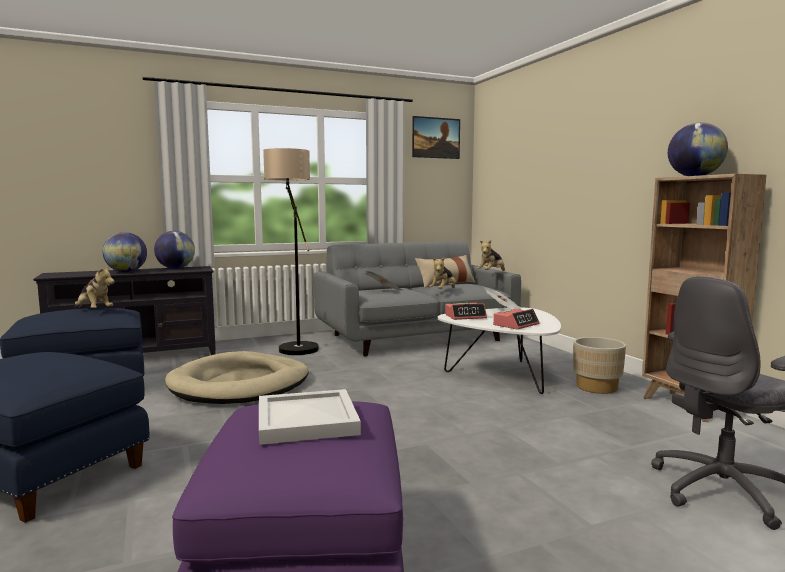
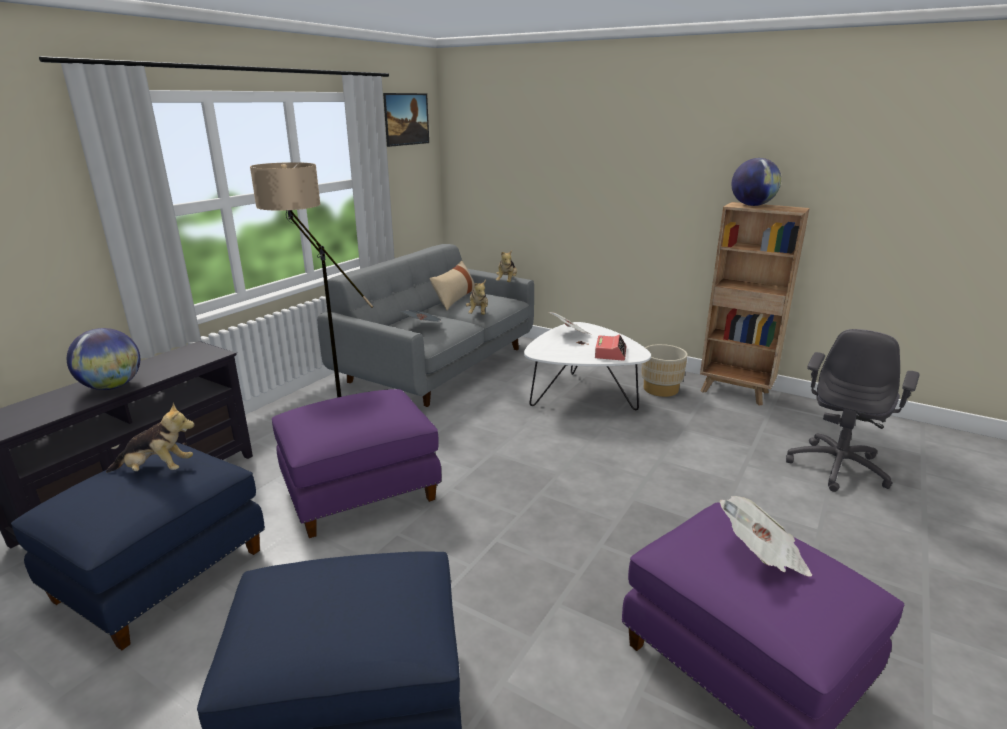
camera: 35 degrees left, 15 degrees up
globe [154,231,195,269] -> none
beige dog bed [165,351,309,404] -> purple ottoman [272,389,441,538]
white tray [259,389,361,445] -> newspaper [720,496,813,577]
alarm clock [445,303,487,320] -> none

